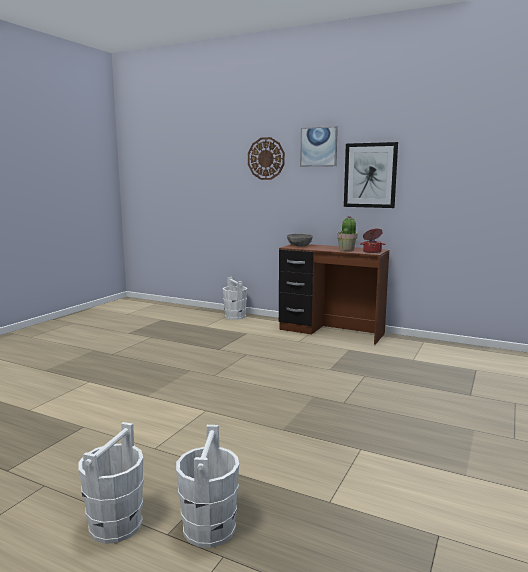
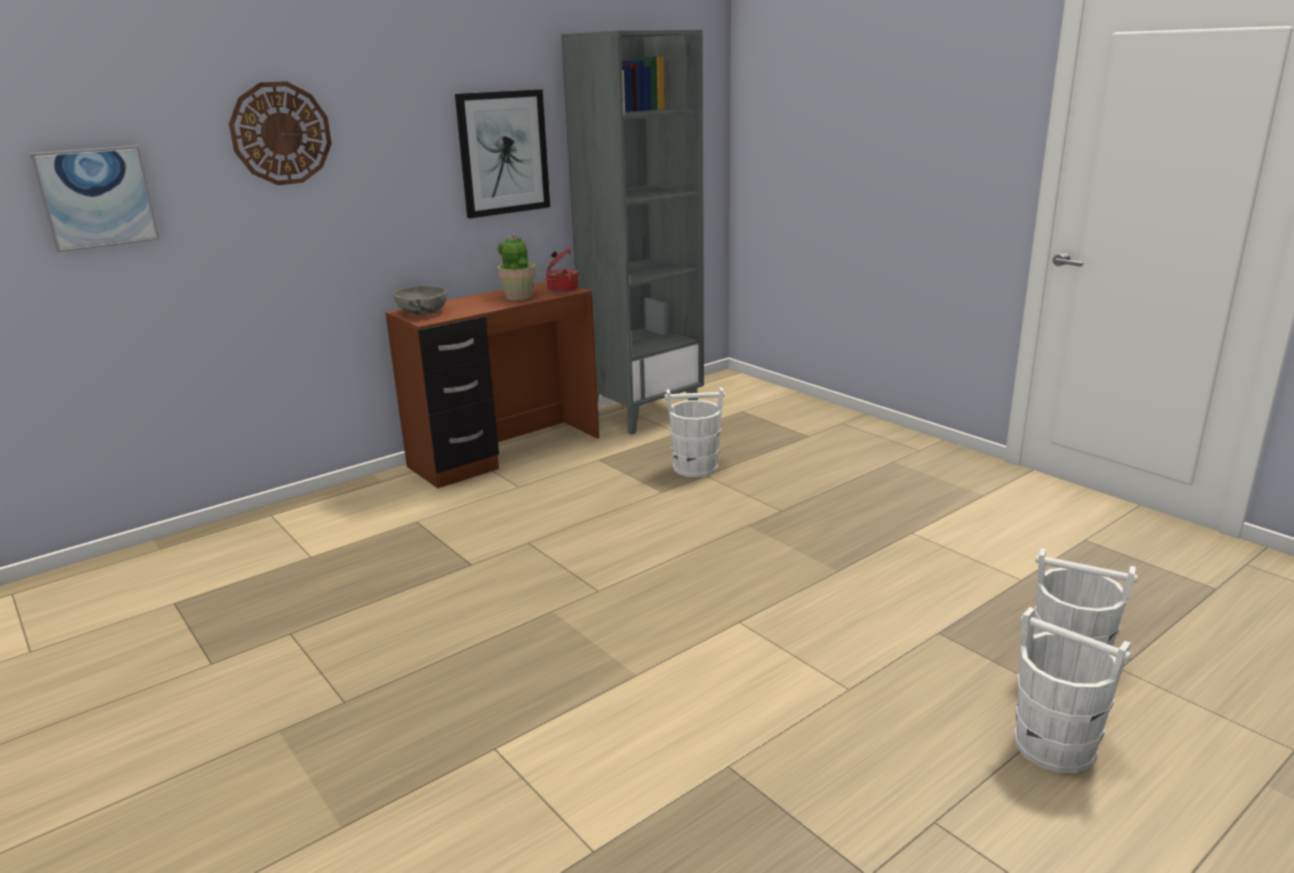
camera: 65 degrees left, 10 degrees up
white bucket [223,277,247,320] -> white bucket moved to [665,387,725,477]
picture [300,126,338,167] -> picture moved to [30,146,160,252]
none -> grey bookcase [561,30,704,435]

